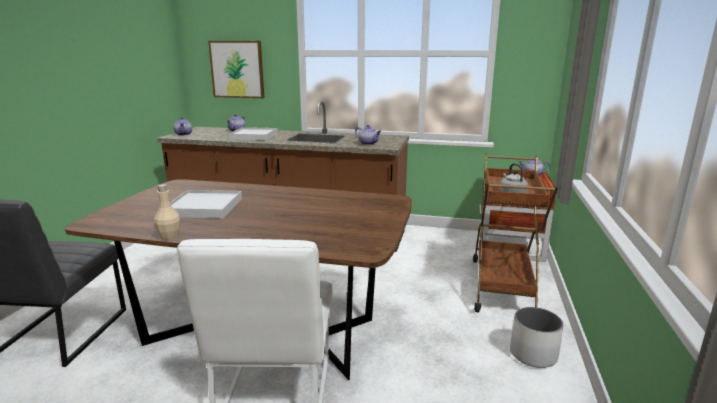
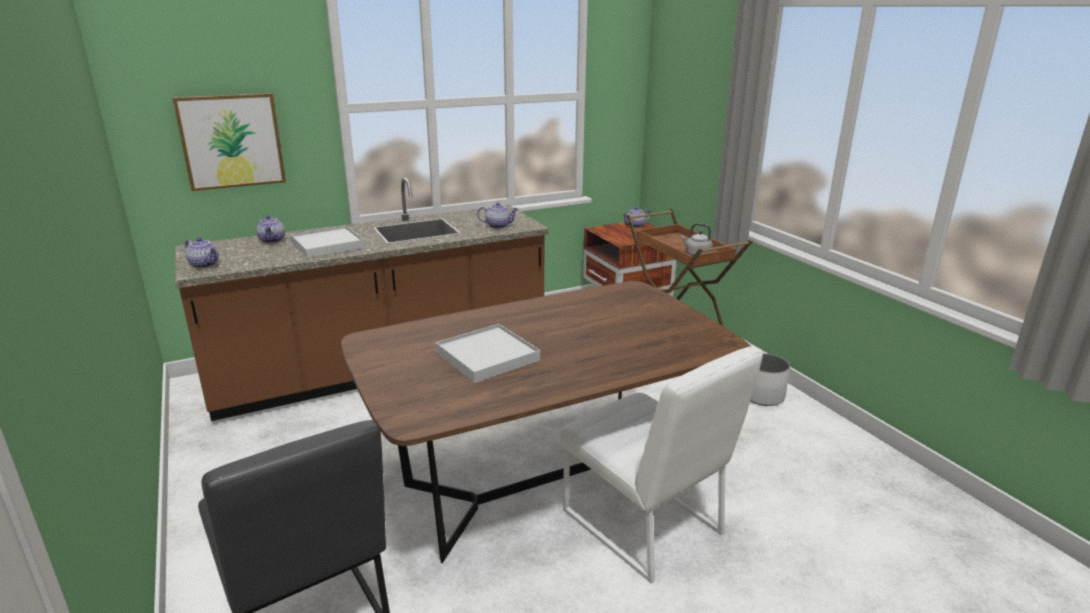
camera: 40 degrees left, 5 degrees up
beige bottle [154,184,180,240] -> none

